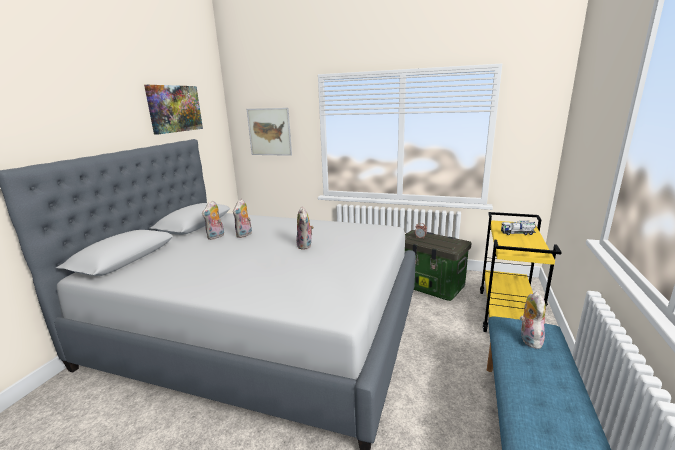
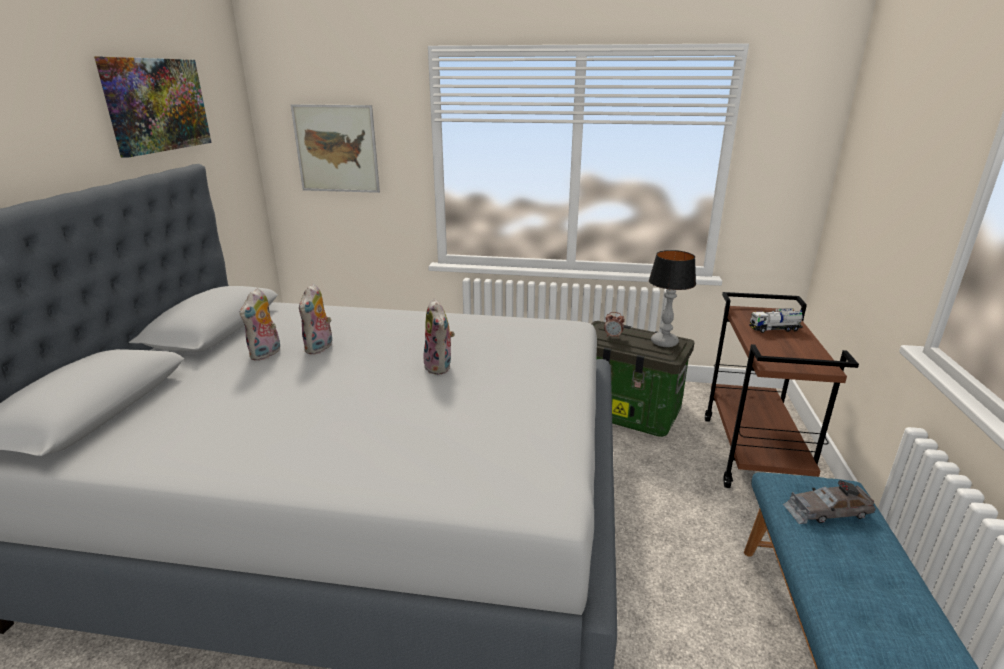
camera: 10 degrees left, 5 degrees up
yellow cart [480,212,562,332] -> brown cart [705,292,859,488]
plush toy [520,292,546,349] -> grey toy car [783,480,876,524]
none -> table lamp [649,250,696,347]

